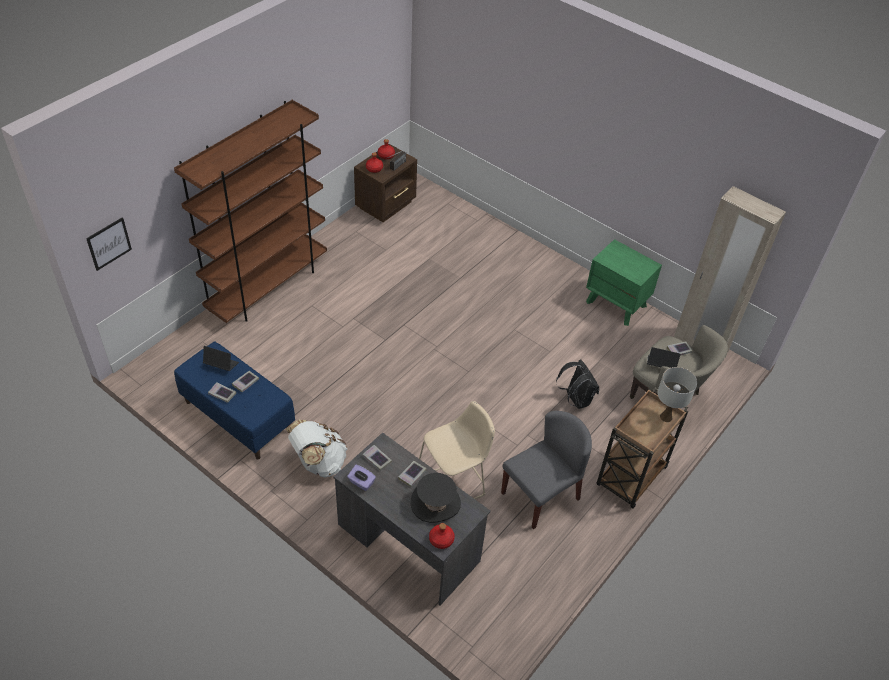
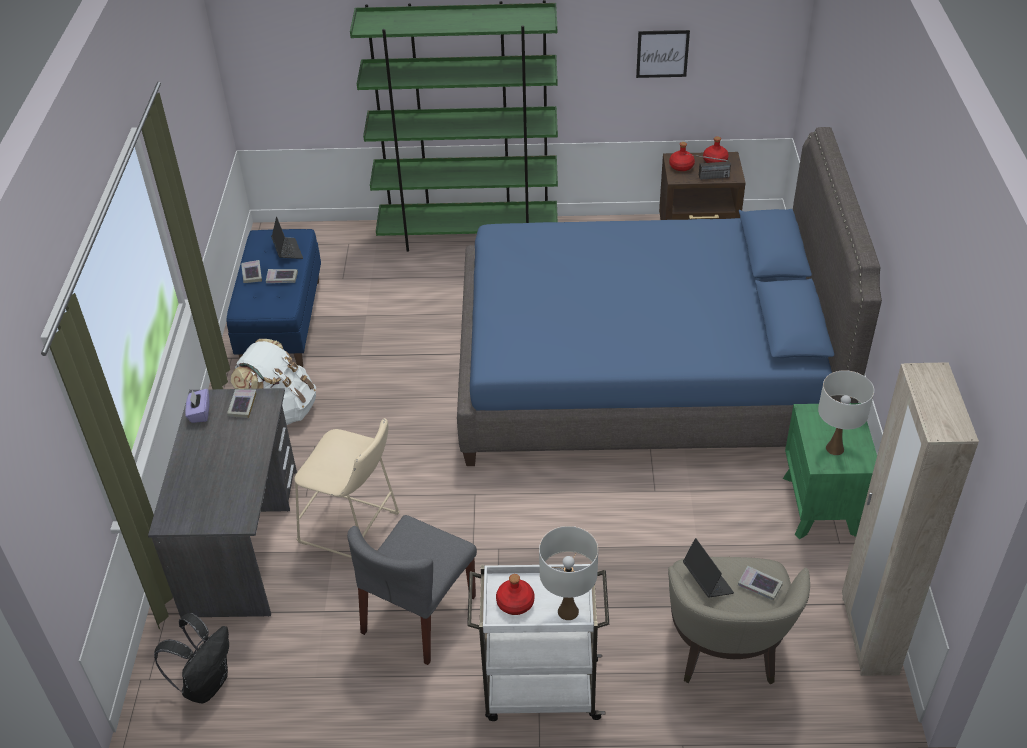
camera: 55 degrees right, 5 degrees down
picture [86,217,132,271] -> picture moved to [636,30,690,78]
brown bookcase [174,100,327,323] -> green bookcase [350,0,558,252]
book [398,461,427,487] -> none
black hat [411,473,461,523] -> none
red bottle [429,523,455,549] -> red bottle moved to [496,574,534,615]
grey chair [501,411,592,529] -> grey chair turned 105 degrees clockwise [347,515,477,665]
black backpack [556,359,599,409] -> black backpack moved to [154,613,229,704]
brown cart [597,388,688,509] -> white cart [467,564,609,721]
none -> blue bed [457,127,882,466]
none -> white table lamp [818,370,874,455]

